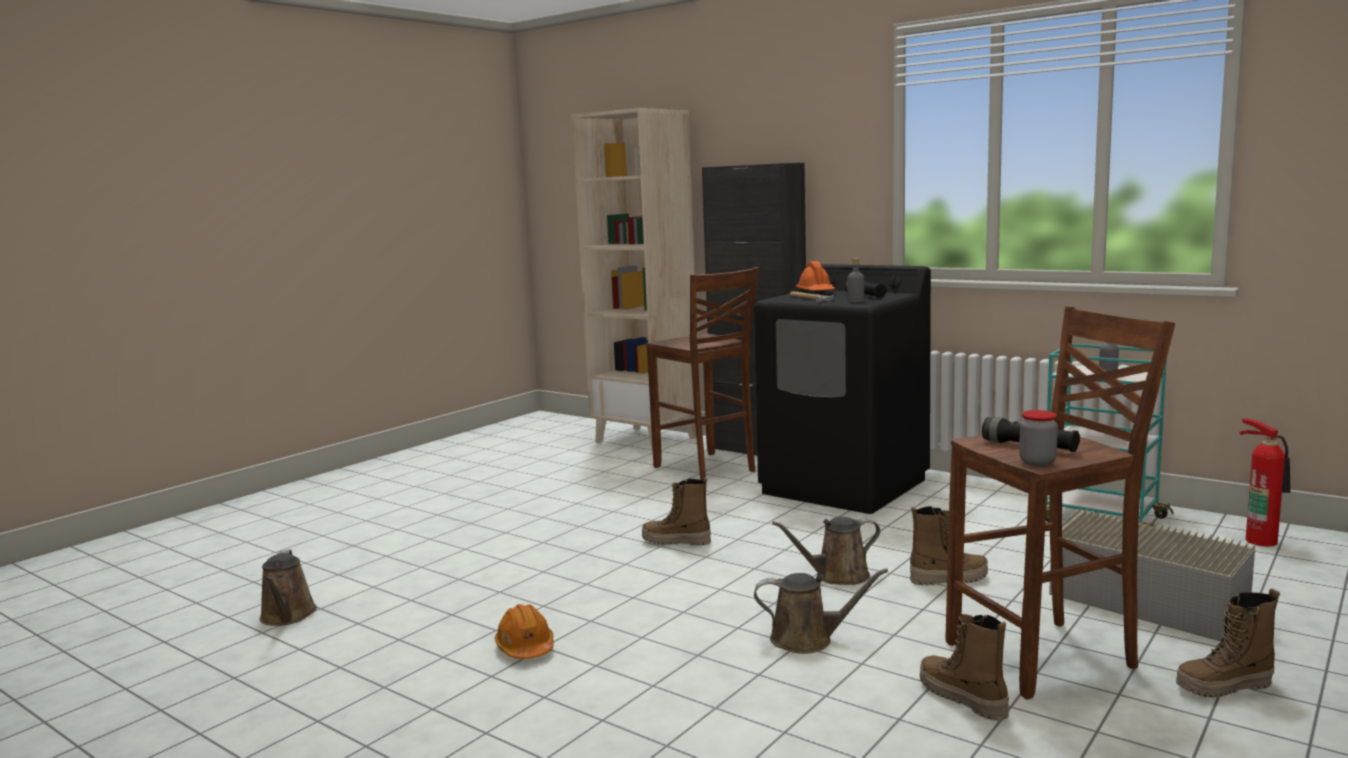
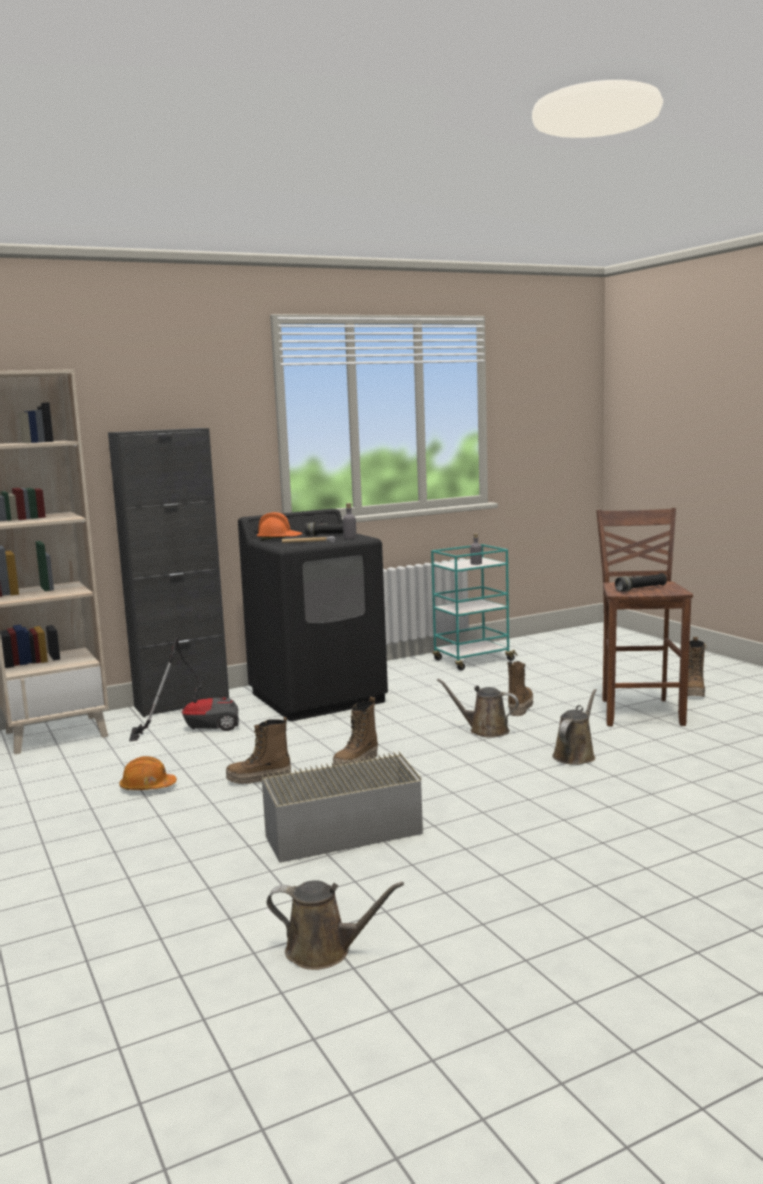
camera: 65 degrees left, 0 degrees up
orange hard hat [495,604,554,659] -> orange hard hat moved to [119,756,177,790]
brown stool [646,267,759,481] -> vacuum cleaner [129,637,239,742]
brown watering can [772,517,880,585] -> brown watering can turned 105 degrees clockwise [437,679,519,737]
boot [920,614,1009,721] -> boot moved to [226,717,291,784]
jar [1019,410,1058,466] -> none
grey storage box [1049,508,1256,642] -> grey storage box moved to [261,751,423,863]
fire extinguisher [1239,418,1291,546] -> none

